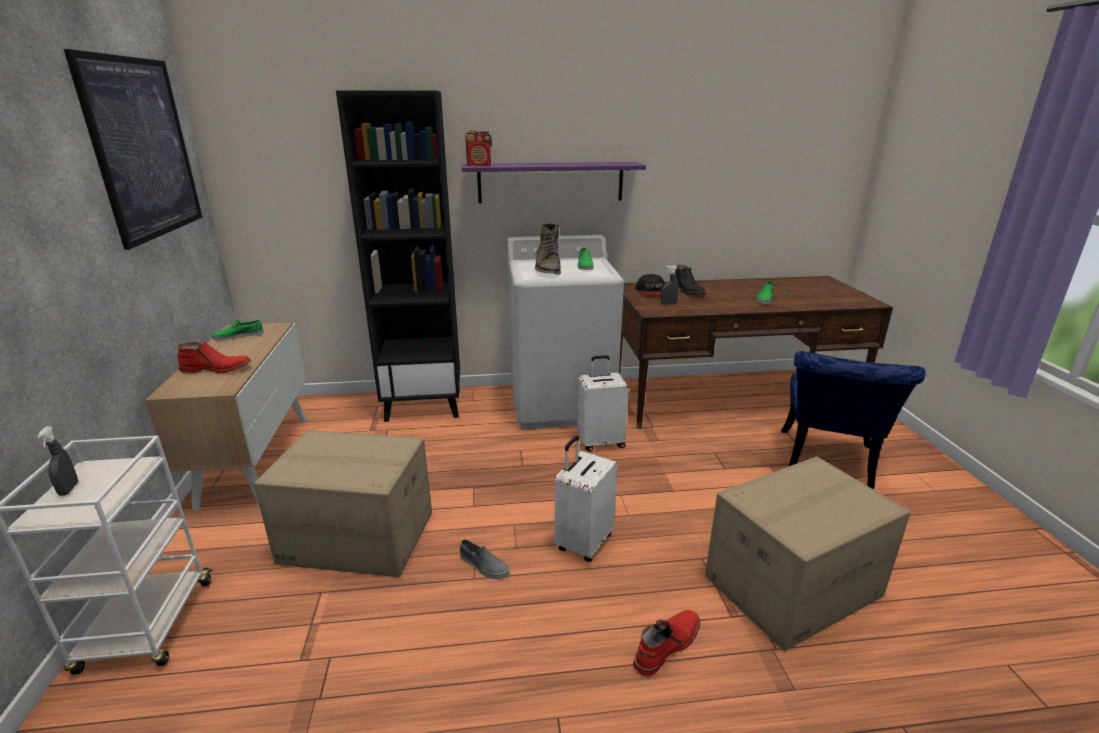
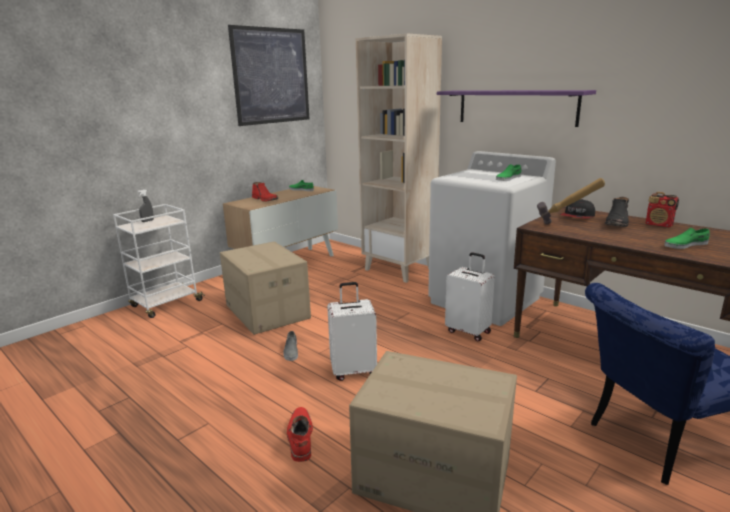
camera: 50 degrees right, 5 degrees down
black bookcase [336,90,460,422] -> beige bookcase [356,33,442,283]
radio [465,130,492,166] -> radio moved to [645,192,679,228]
green boot [535,223,561,275] -> none
red boot [633,610,700,676] -> red boot turned 105 degrees counterclockwise [287,407,313,462]
grey spray bottle [661,265,679,305] -> hammer [537,178,605,224]

